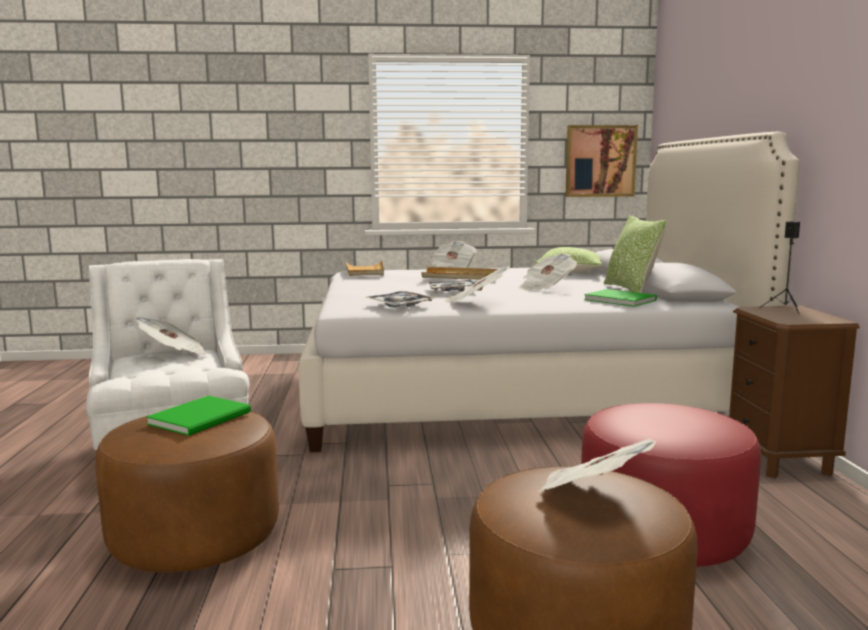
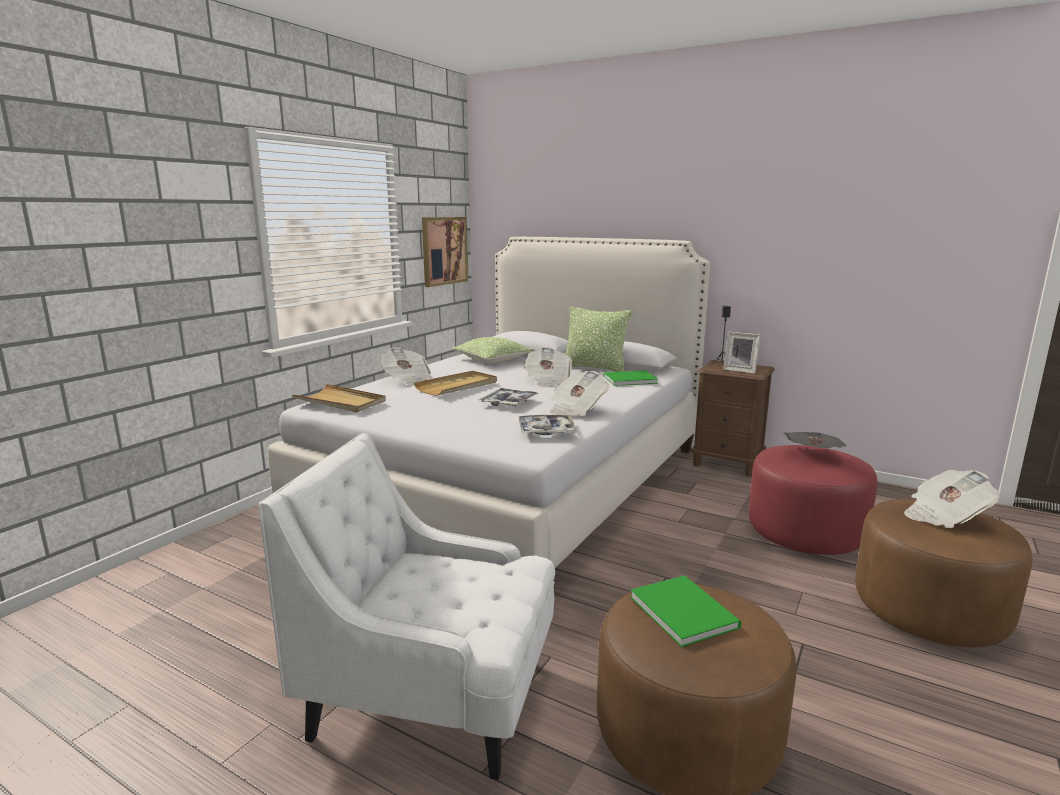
camera: 55 degrees left, 5 degrees up
newspaper [134,317,206,355] -> newspaper moved to [784,432,846,448]
none -> picture frame [723,331,761,374]

